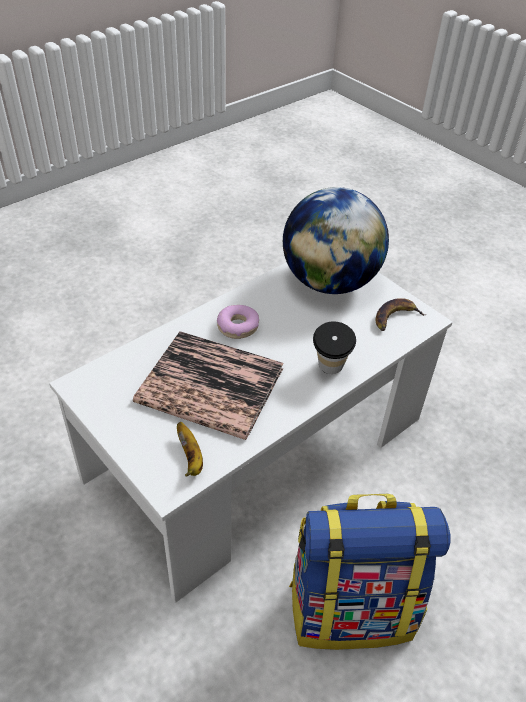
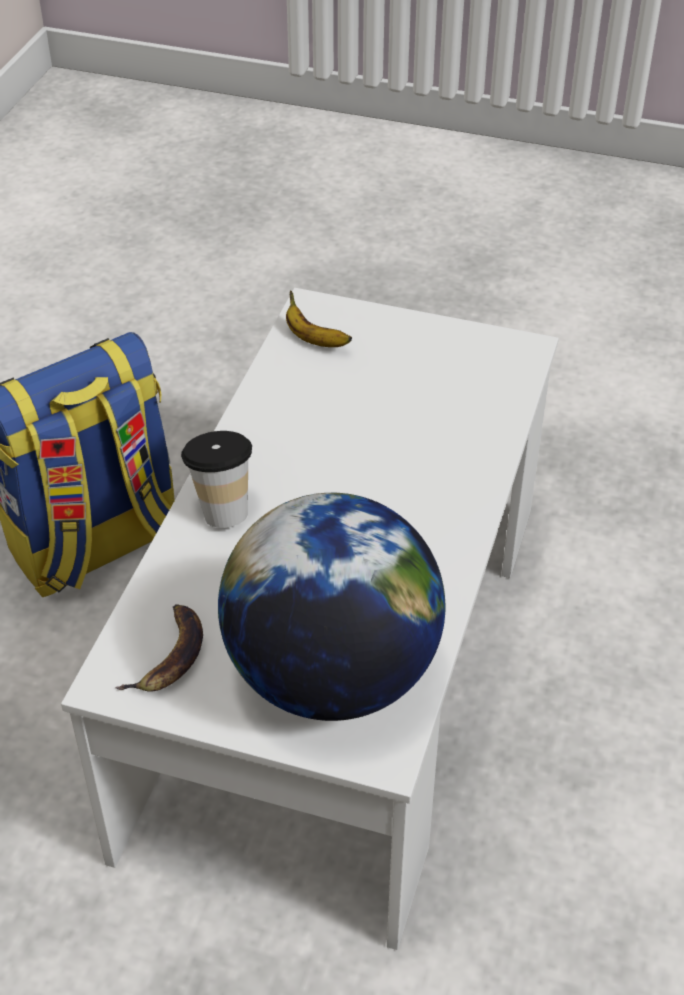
camera: 150 degrees right, 0 degrees up
book [133,331,283,440] -> none
donut [217,305,259,339] -> none

